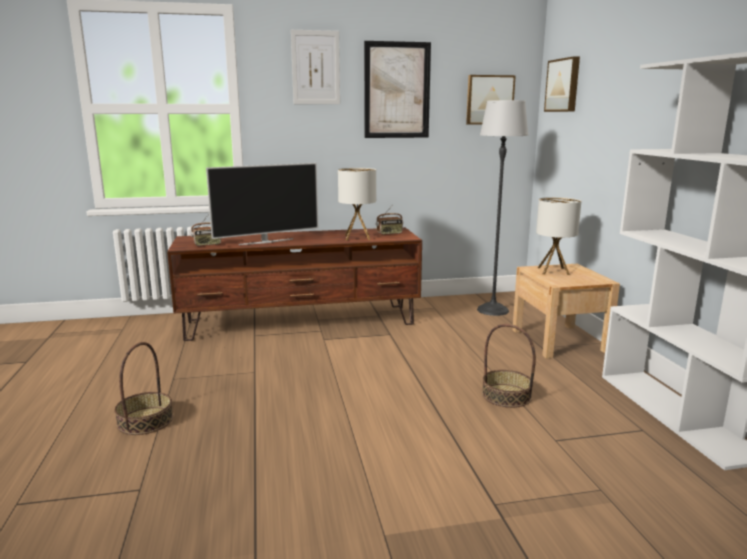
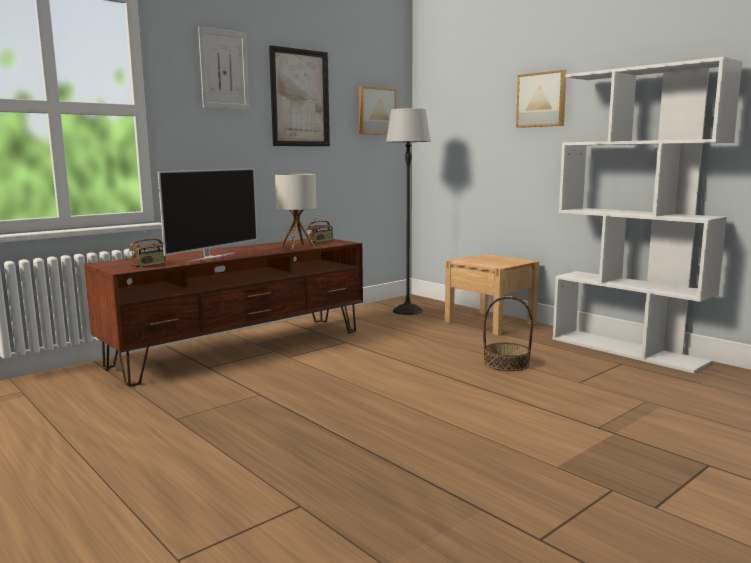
camera: 30 degrees left, 5 degrees down
basket [114,342,173,435] -> none
table lamp [536,197,582,275] -> none
picture [544,56,580,112] -> picture moved to [516,70,567,128]

